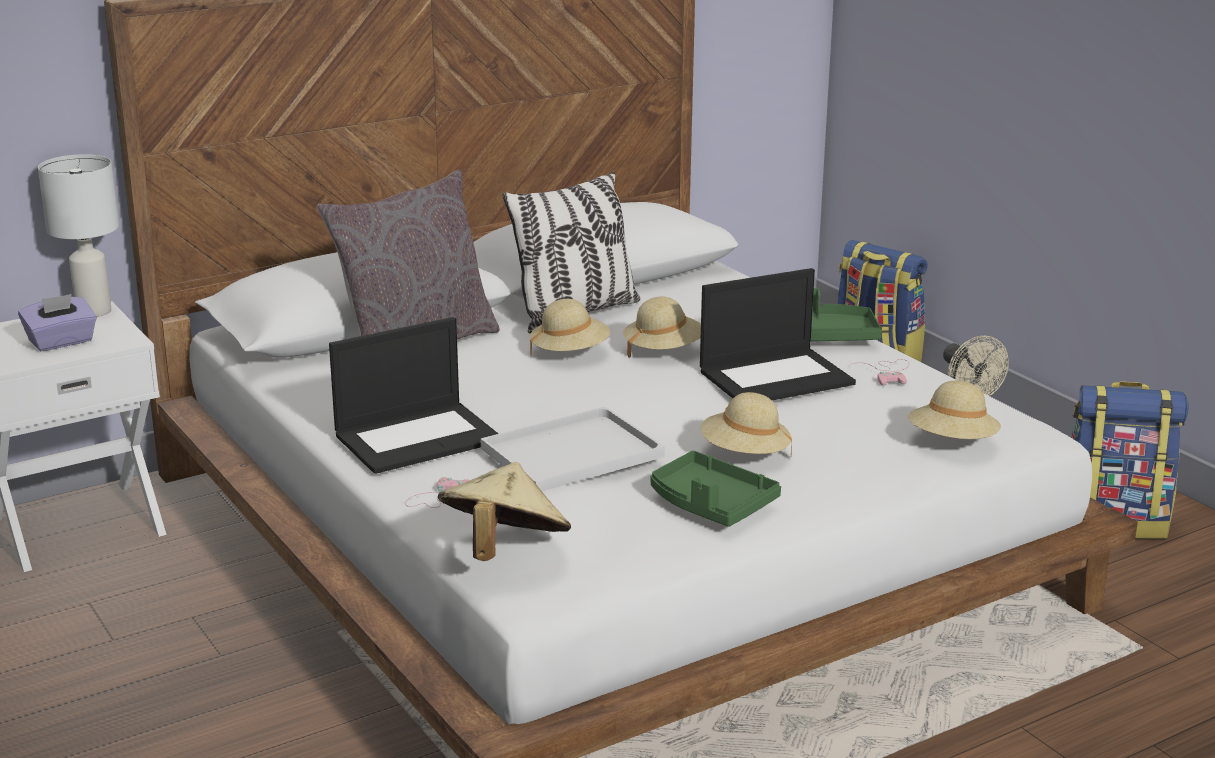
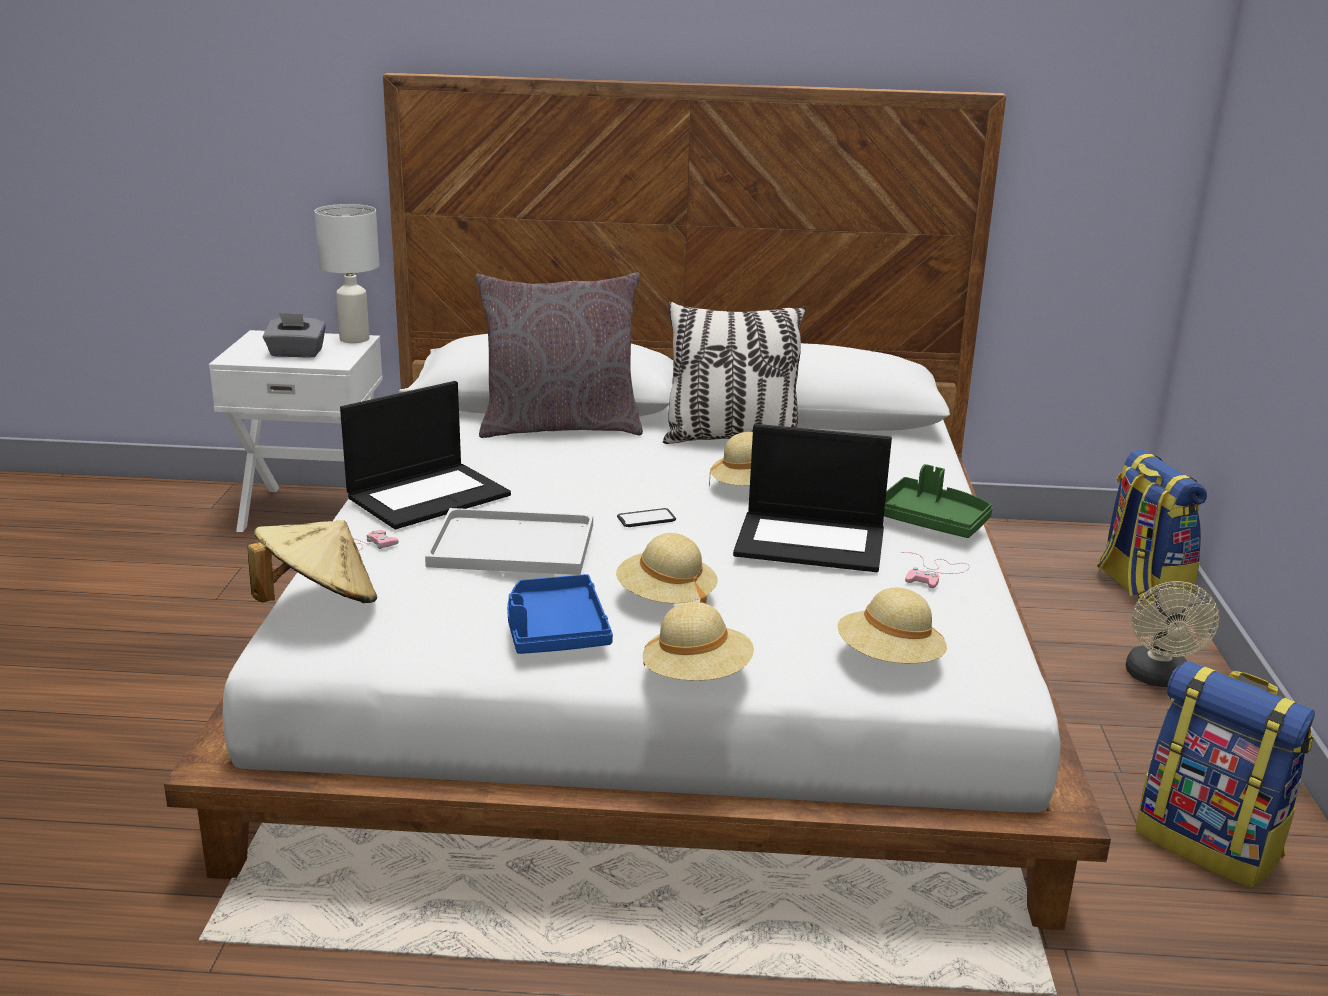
camera: 35 degrees right, 0 degrees up
purple tissue box [18,294,97,352] -> grey tissue box [263,313,326,358]
laptop [329,317,498,474] -> laptop turned 45 degrees counterclockwise [340,381,511,529]
beige hat [530,299,610,356] -> beige hat moved to [643,602,754,681]
green tray [650,451,781,527] -> blue tray [507,574,613,654]
none -> phone [617,508,676,527]

